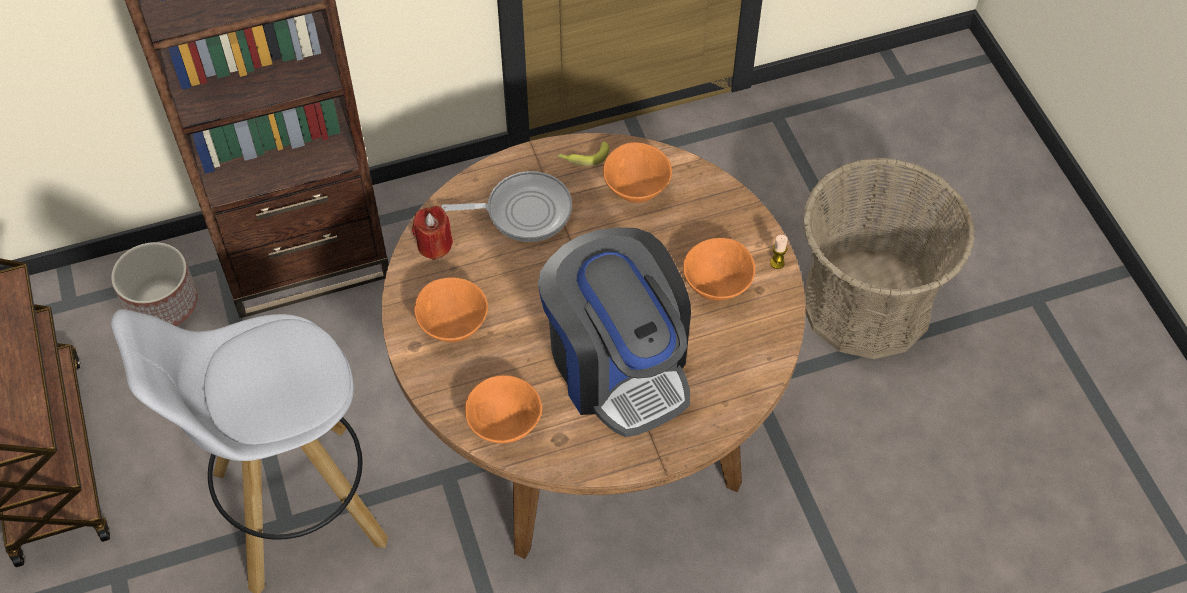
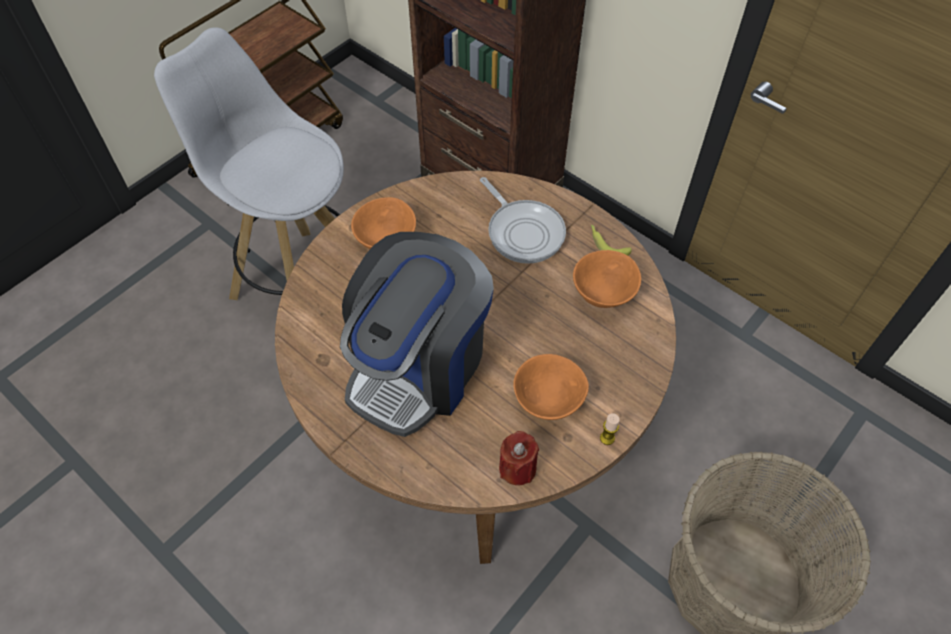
camera: 60 degrees right, 0 degrees up
planter [111,242,198,326] -> none
red candle [412,206,453,260] -> red candle moved to [499,431,539,485]
orange bowl [465,375,542,443] -> none

